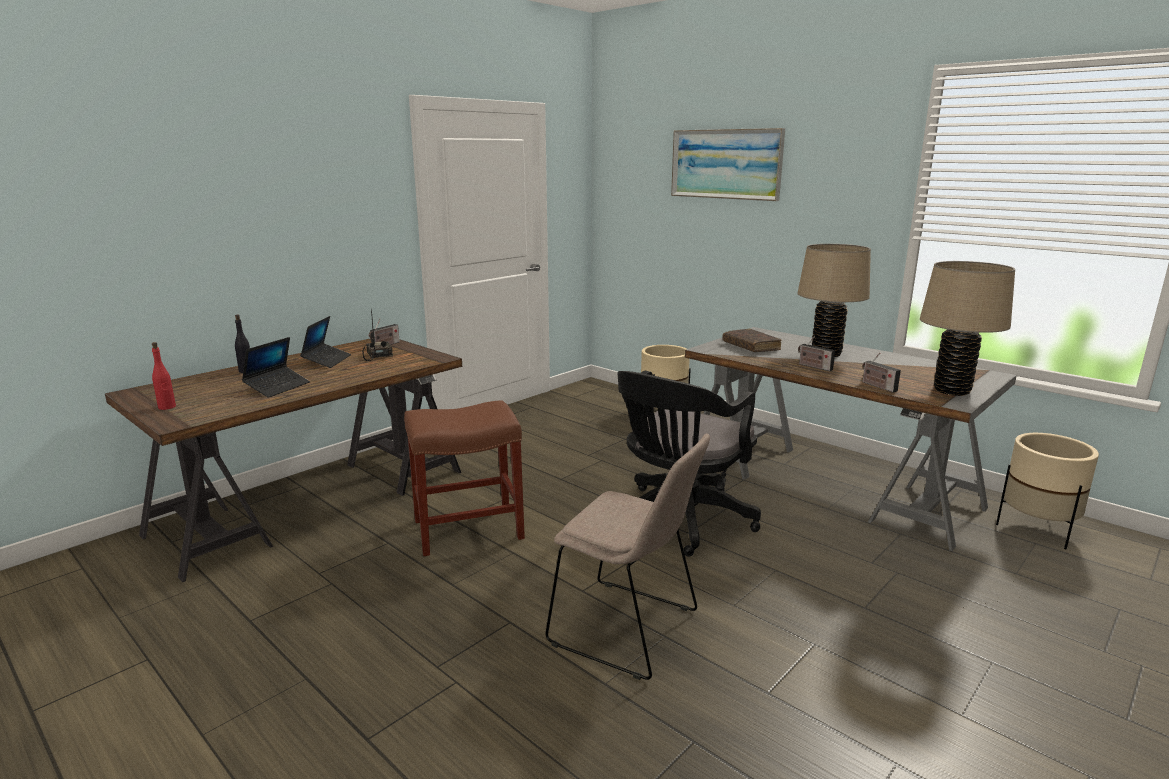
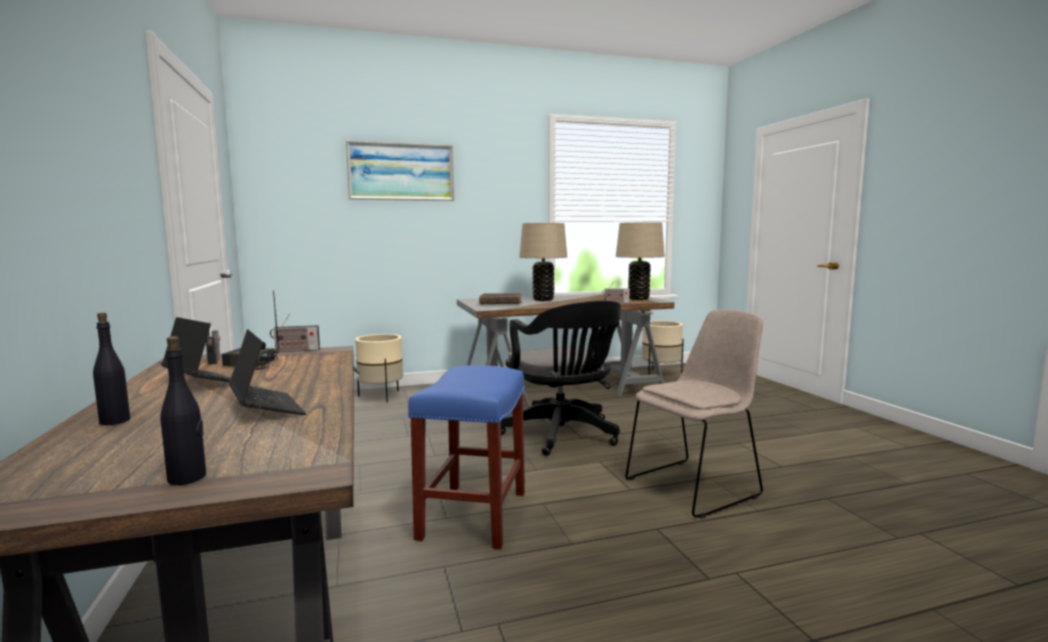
camera: 60 degrees left, 10 degrees down
red bottle [152,342,176,410] -> black bottle [161,336,206,485]
brown stool [404,400,525,556] -> blue stool [408,365,525,549]
radio [798,336,835,371] -> radio moved to [270,314,320,352]

